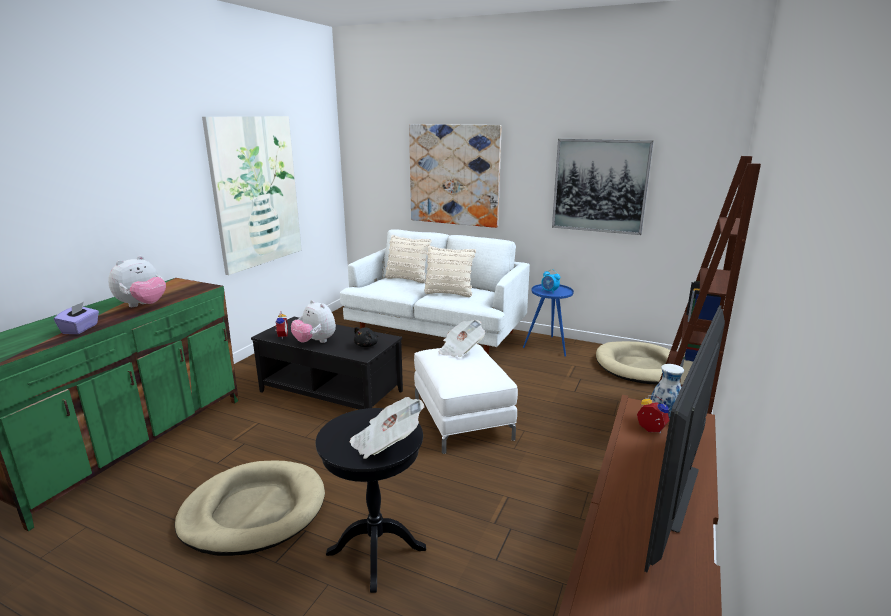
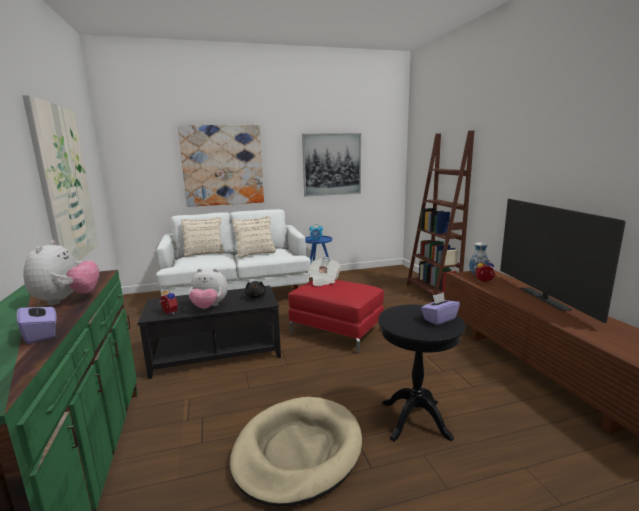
camera: 40 degrees left, 5 degrees down
newspaper [350,397,424,459] -> purple tissue box [421,292,460,325]
white ottoman [414,344,518,454] -> red ottoman [288,280,384,353]
beige dog bed [596,341,670,384] -> none

